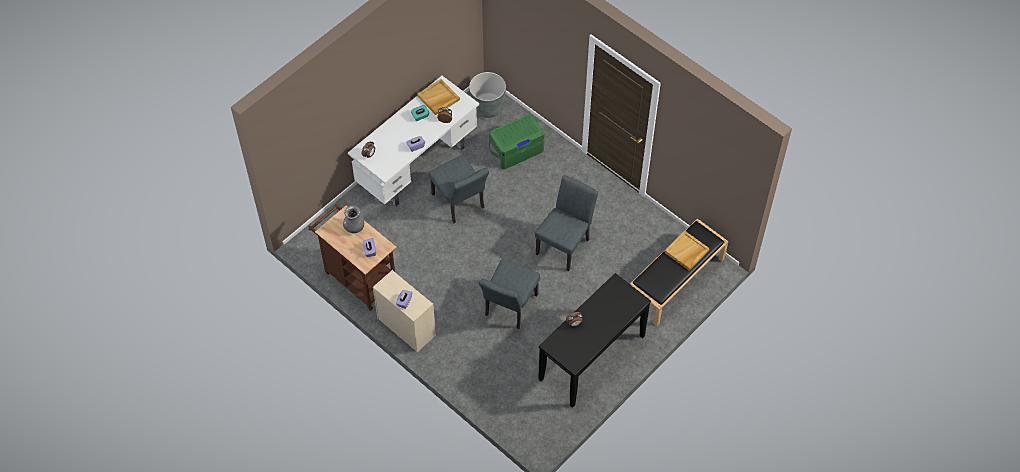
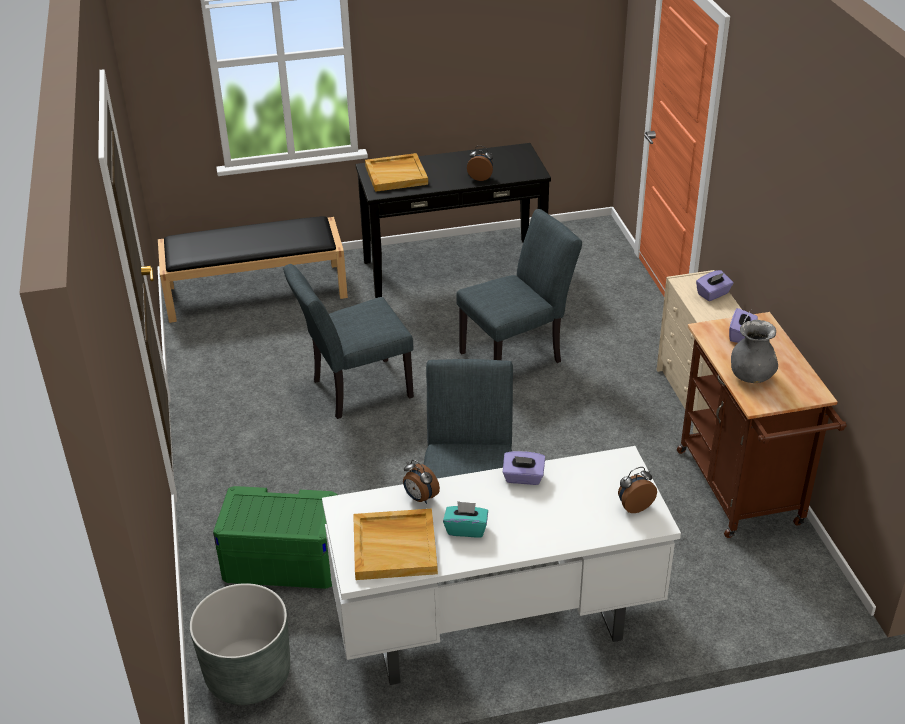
camera: 145 degrees left, 20 degrees down
beige tray [665,231,710,271] -> beige tray moved to [365,153,428,192]

